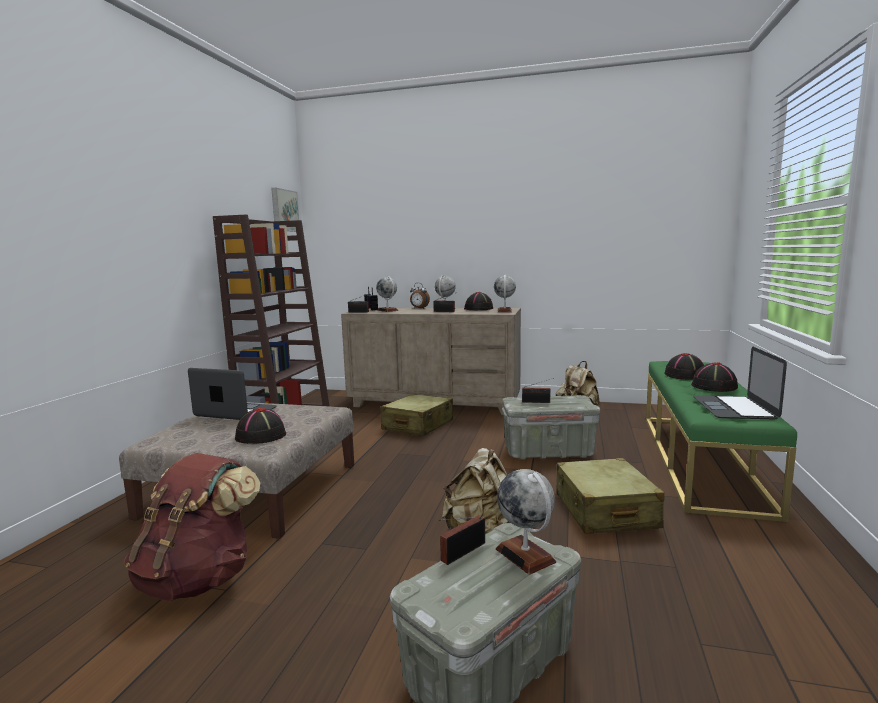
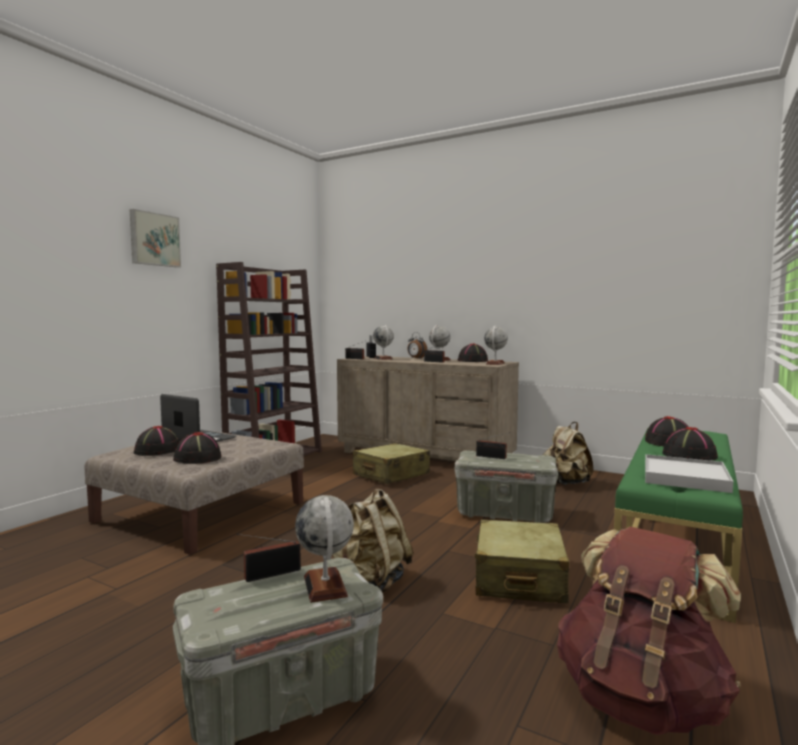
camera: 15 degrees right, 5 degrees down
brown backpack [124,453,260,601] -> brown backpack moved to [557,527,741,735]
picture [271,188,299,232] -> picture moved to [130,209,181,267]
laptop [693,347,787,420] -> white tray [645,454,733,493]
none -> black hat [134,426,179,456]

